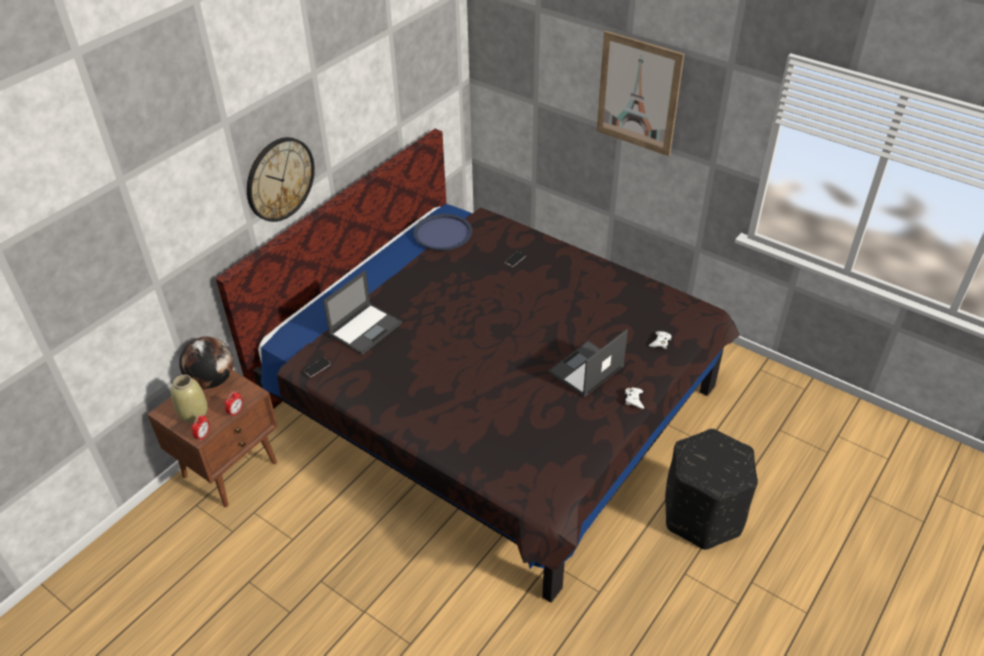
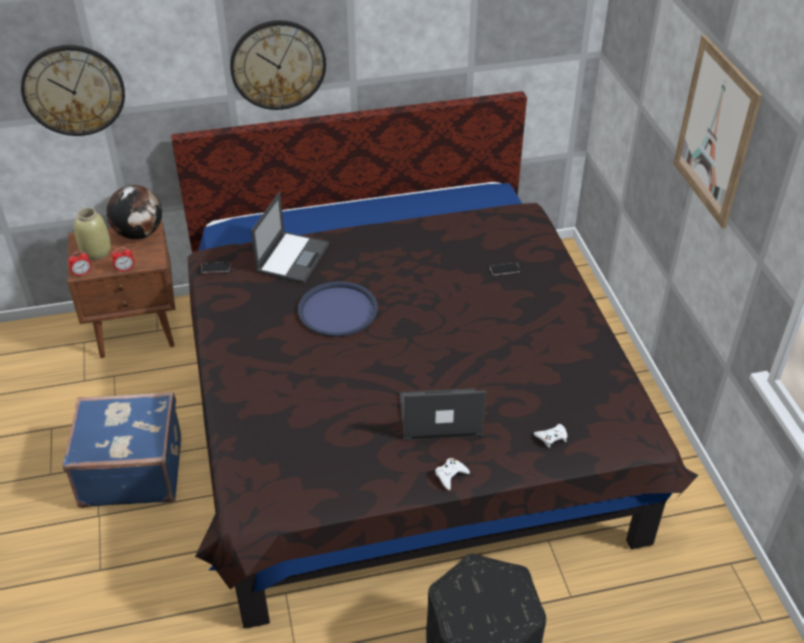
camera: 40 degrees right, 0 degrees up
laptop [323,270,402,355] -> laptop turned 60 degrees counterclockwise [251,192,329,284]
blue tray [413,214,472,251] -> blue tray moved to [298,281,378,337]
none -> wall clock [21,45,125,136]
none -> blue suitcase [63,392,181,508]

